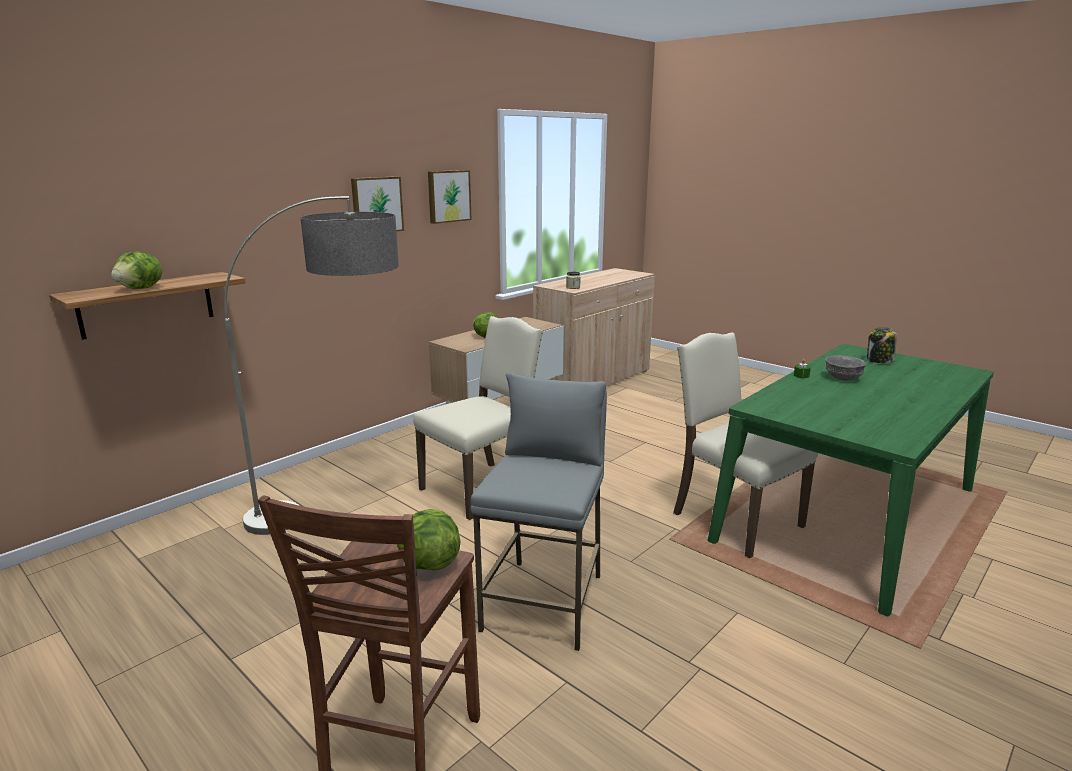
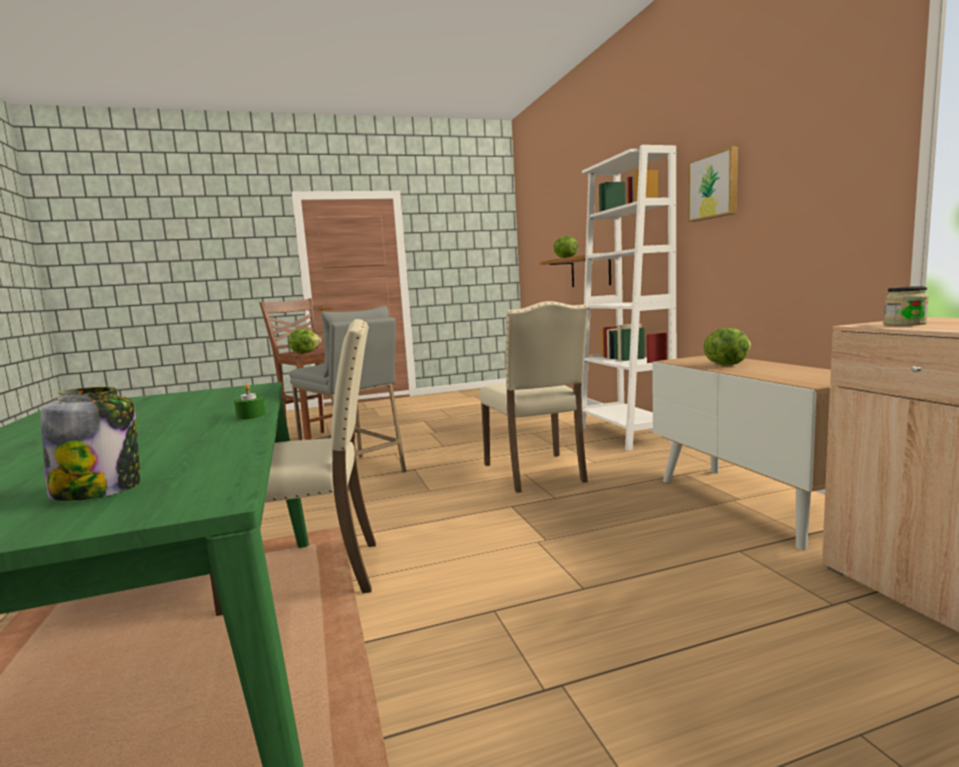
camera: 120 degrees right, 10 degrees down
floor lamp [224,196,399,535] -> none
picture [428,170,472,224] -> none
grey bowl [825,356,866,381] -> none
none -> white bookcase [582,145,676,451]

